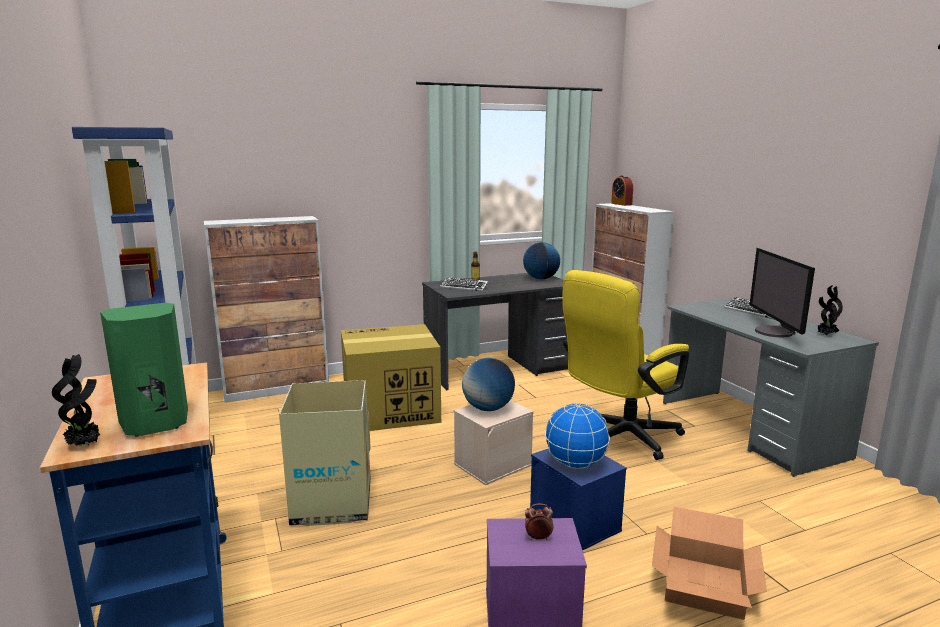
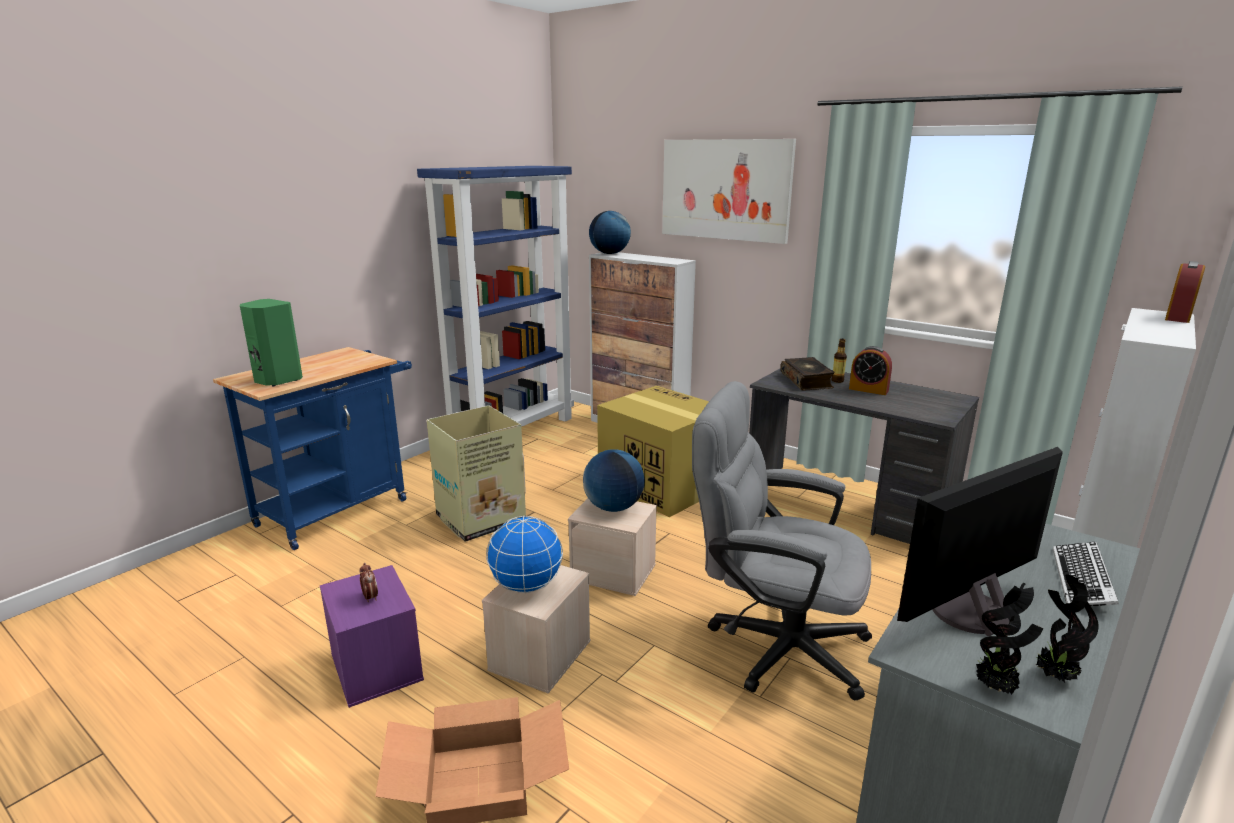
camera: 60 degrees right, 5 degrees up
potted plant [52,354,101,447] -> potted plant moved to [976,582,1043,695]
keyboard [440,277,488,291] -> book [780,357,835,390]
globe [523,242,560,279] -> globe moved to [589,211,631,254]
blue storage box [530,449,627,551] -> beige storage box [482,565,591,693]
yellow office chair [562,270,689,460] -> grey office chair [692,381,872,701]
none -> picture [662,139,796,244]
none -> alarm clock [849,346,892,395]

